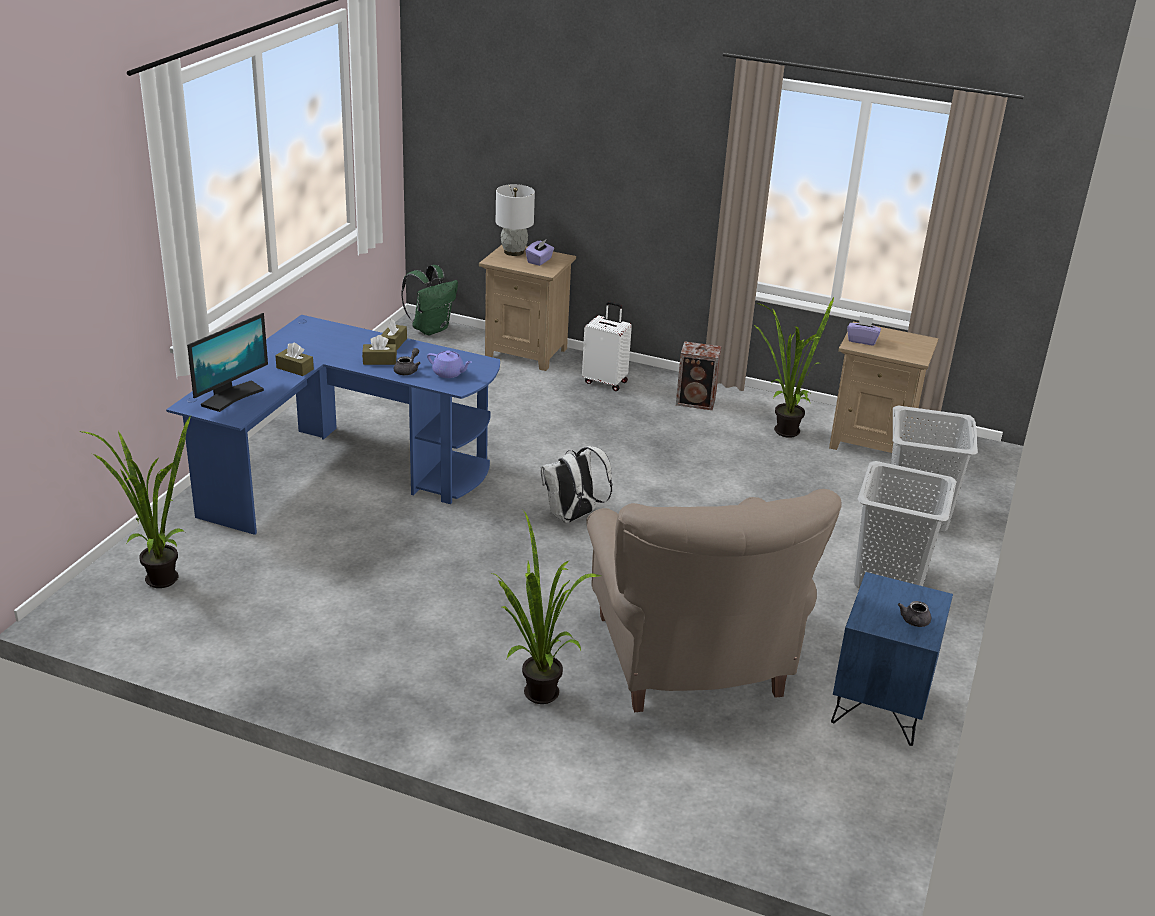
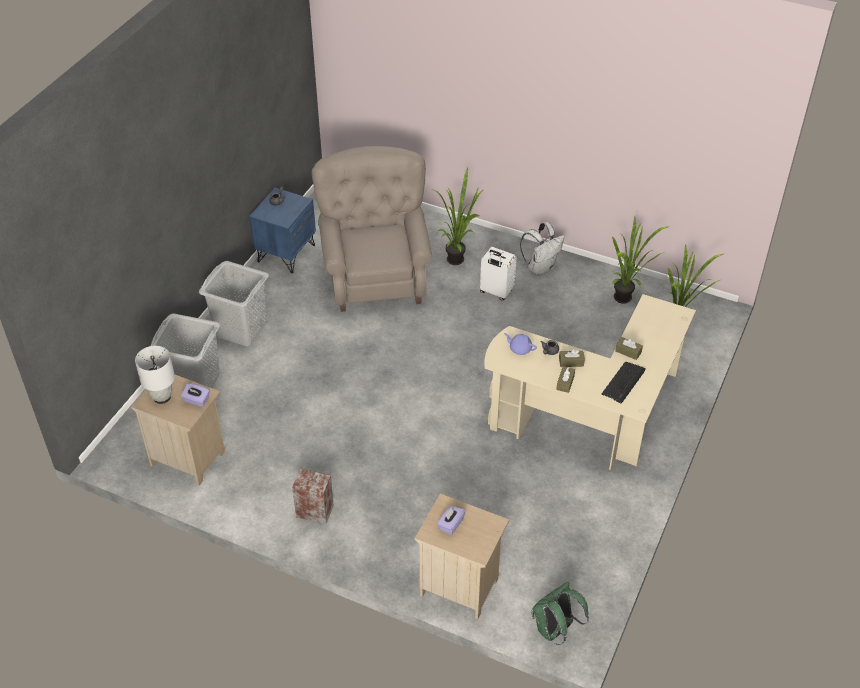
camera: 175 degrees left, 15 degrees up
blue desk [166,315,500,535] -> beige desk [484,294,696,470]
monitor [187,313,268,412] -> none
white table lamp [496,184,535,256] -> white table lamp moved to [135,346,175,404]
white backpack [541,446,613,523] -> white backpack moved to [520,222,565,276]
white suitcase [582,302,632,391] -> white suitcase moved to [480,247,516,300]
potted plant [753,296,835,438] -> potted plant moved to [611,217,669,304]
none -> keyboard [602,361,646,404]

